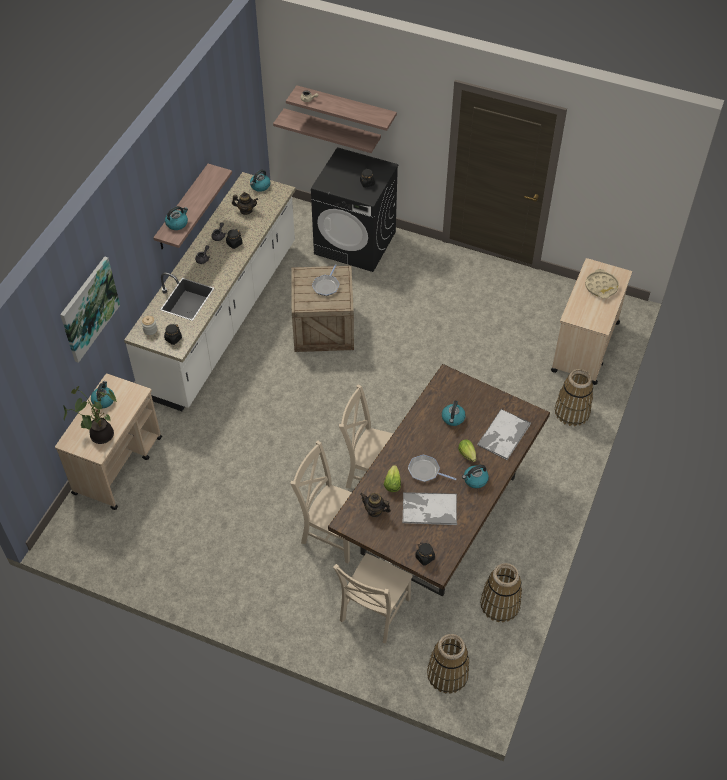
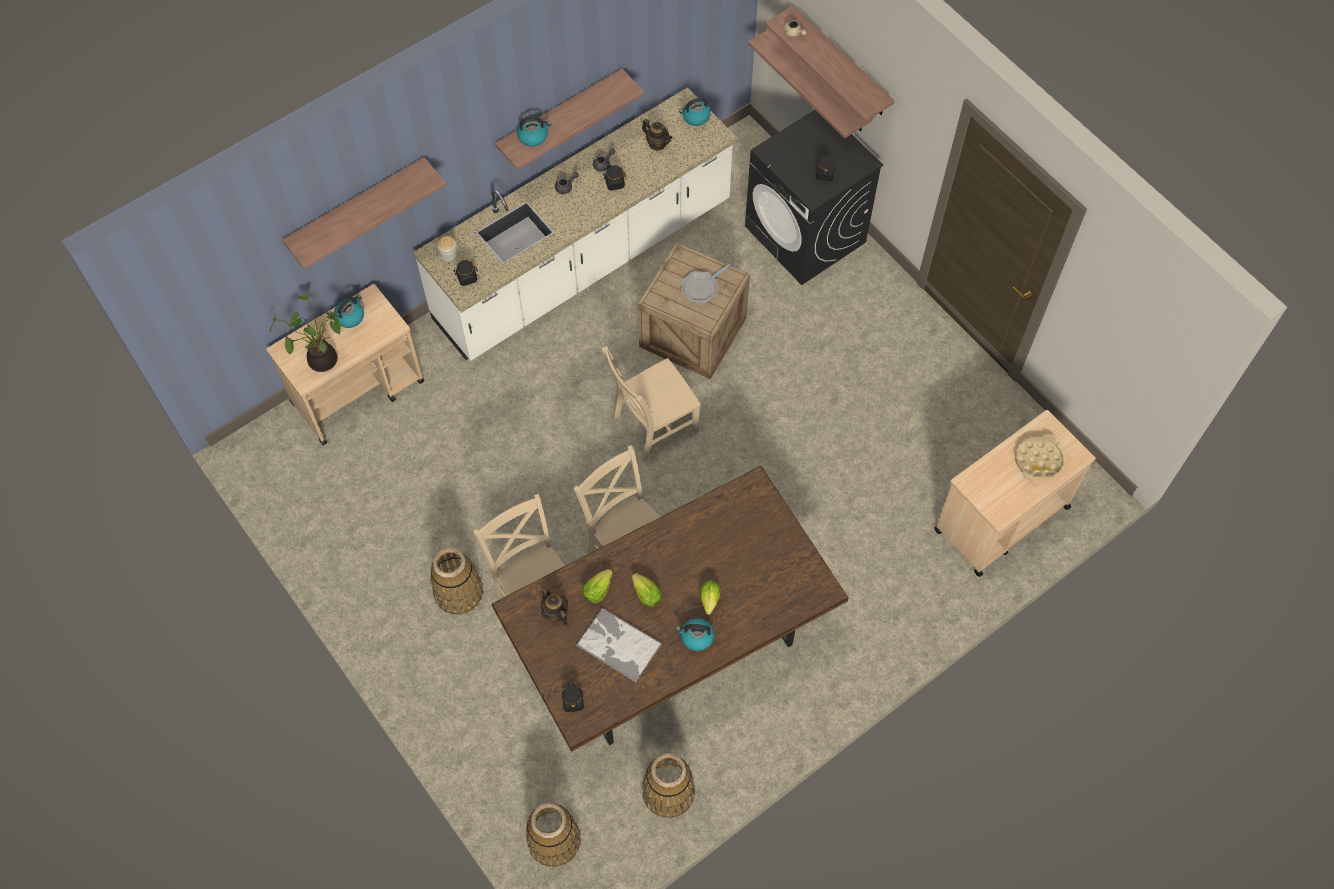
camera: 30 degrees right, 10 degrees up
picture [60,256,120,363] -> shelf [282,157,446,269]
beige chair [333,553,413,643] -> beige chair moved to [602,346,701,463]
frying pan [408,455,456,482] -> lettuce [632,573,662,606]
kettle [442,400,466,426] -> none
tray [477,409,531,460] -> none
basket [555,369,593,426] -> basket moved to [431,547,483,615]

